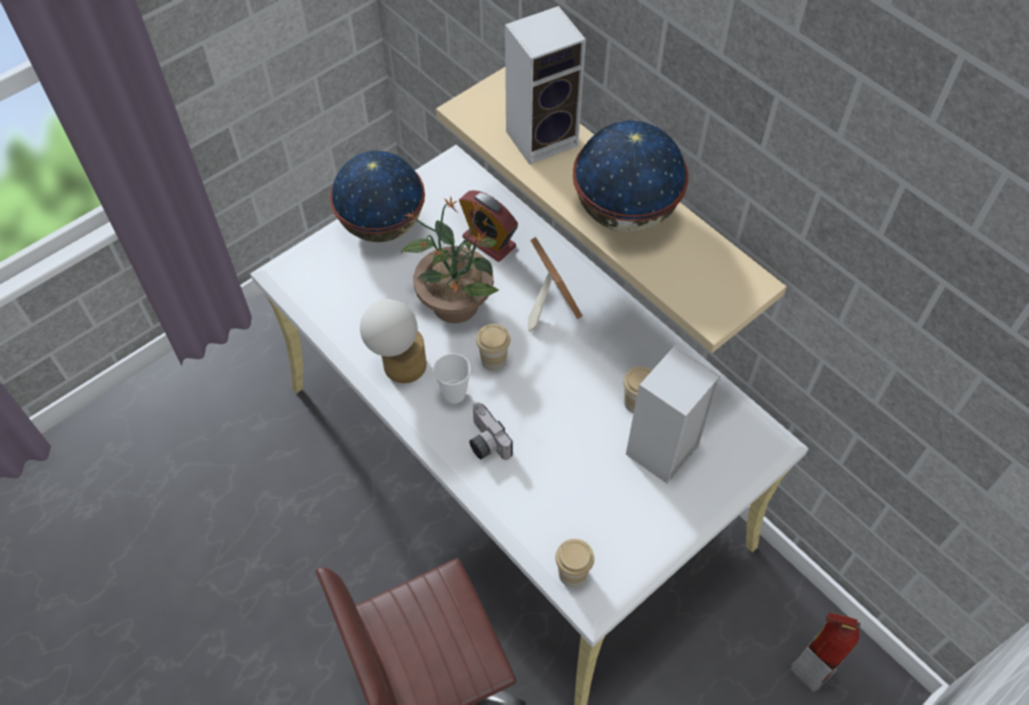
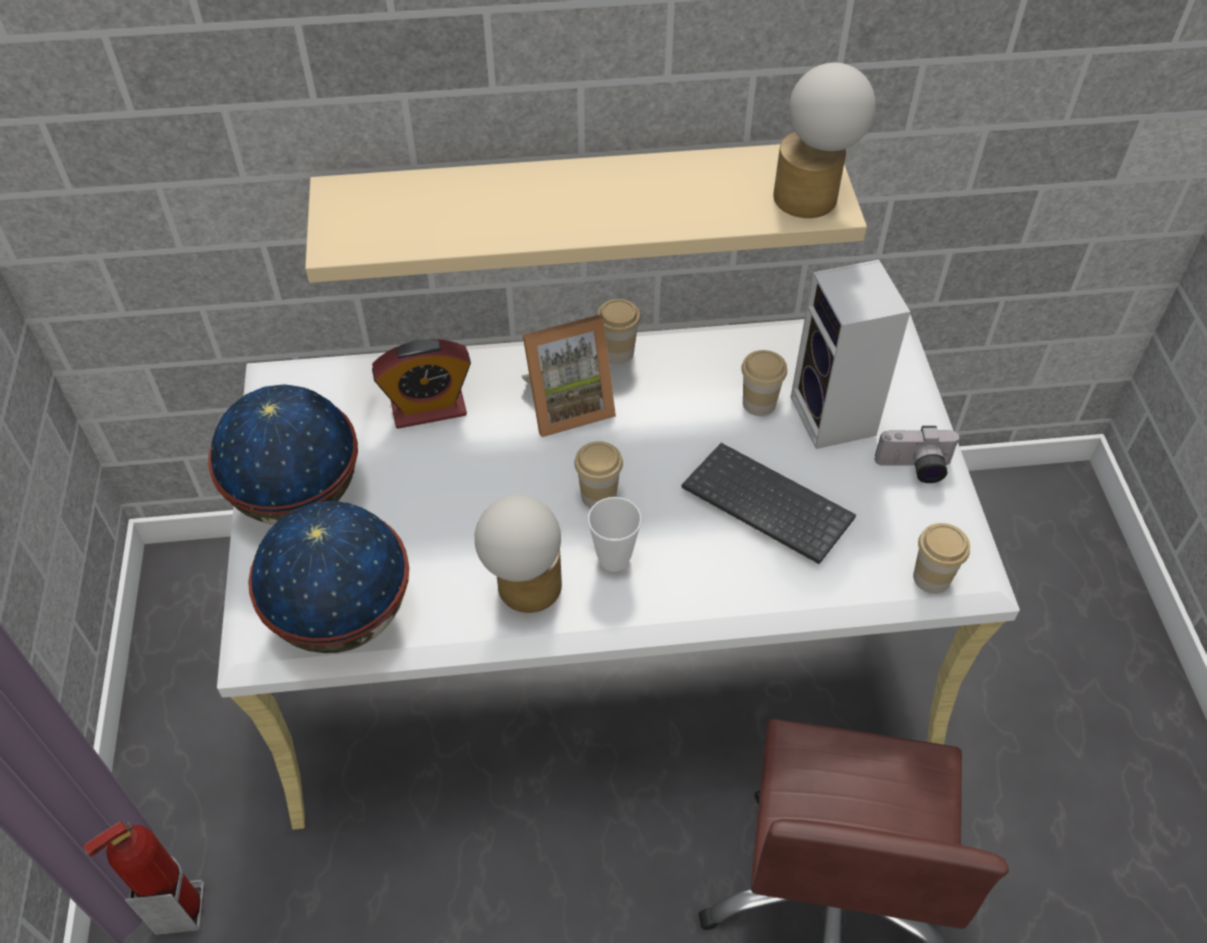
camera: 55 degrees left, 5 degrees down
potted plant [401,197,499,323] -> none
camera [469,403,513,460] -> camera moved to [875,426,961,483]
speaker [505,6,586,165] -> none
picture frame [528,237,583,331] -> picture frame turned 150 degrees clockwise [522,315,616,437]
globe [573,120,689,232] -> globe moved to [248,501,409,653]
fire extinguisher [790,612,860,692] -> fire extinguisher moved to [83,821,205,935]
none -> cup [597,299,641,364]
none -> keyboard [681,443,856,564]
none -> table lamp [773,63,876,218]

